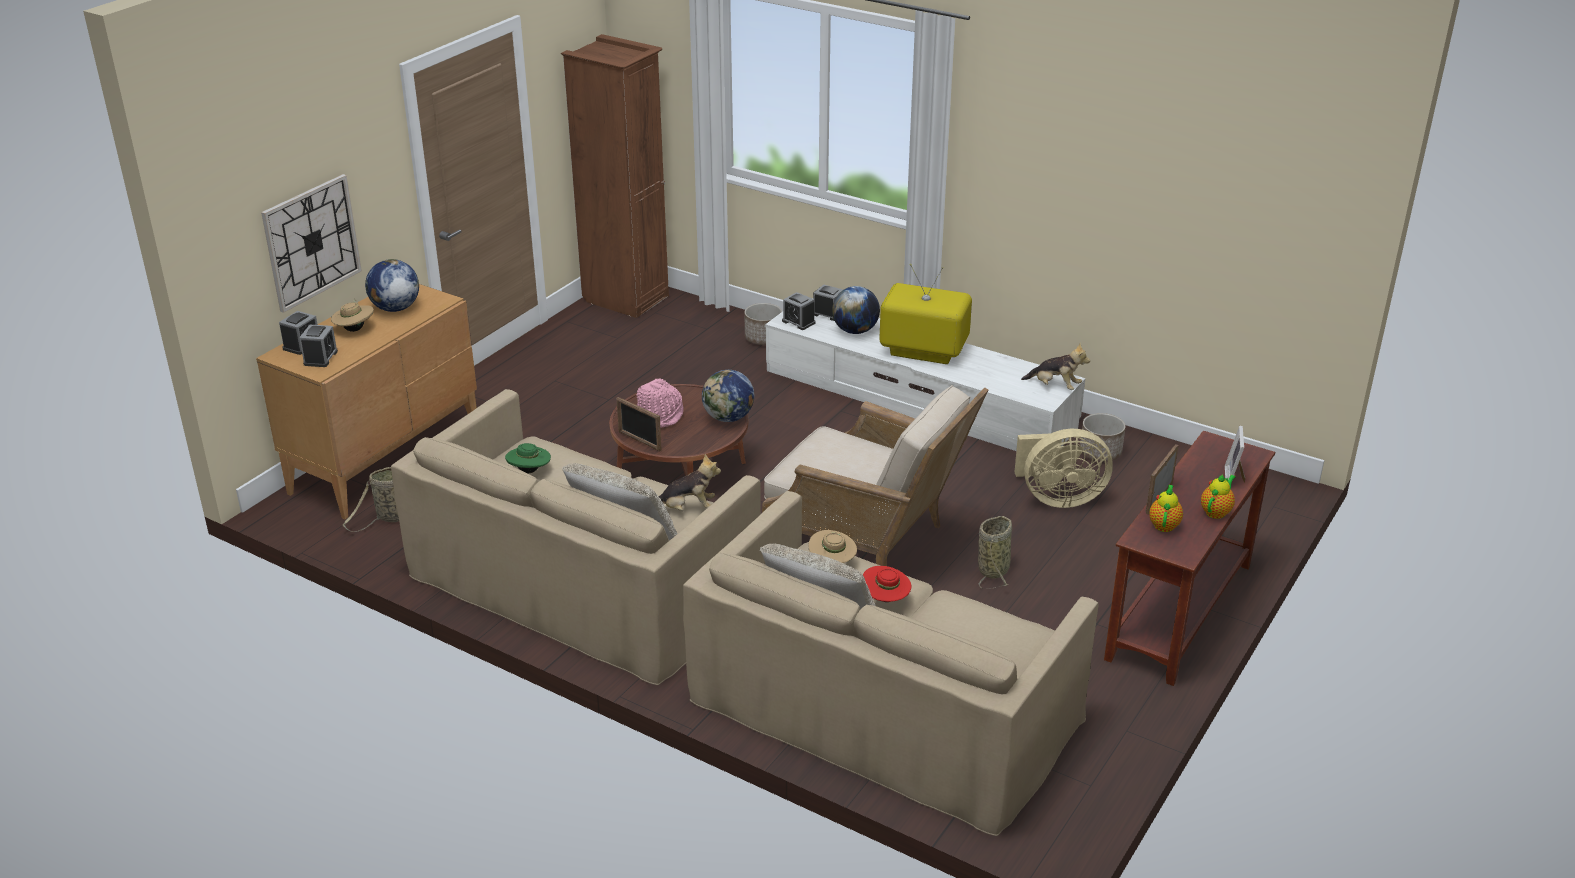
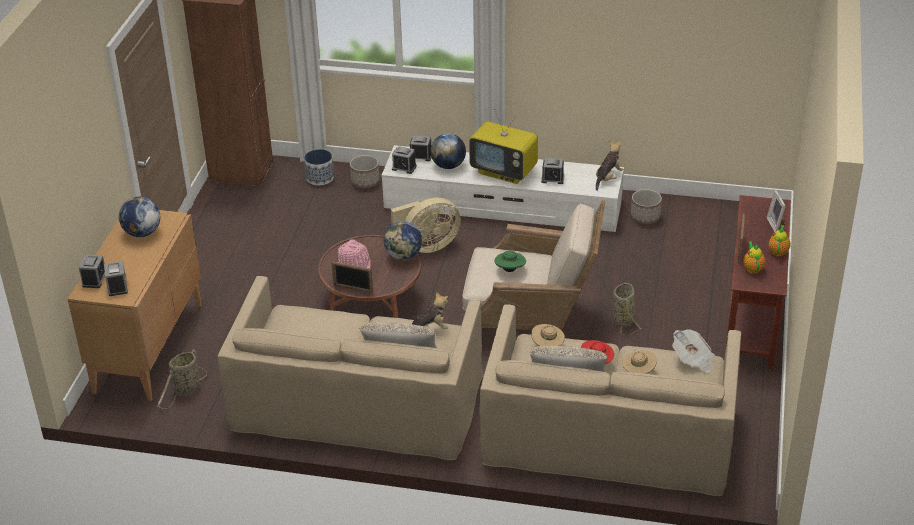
camera: 20 degrees left, 5 degrees up
wall clock [261,174,362,313] -> none
beige hat [331,298,374,332] -> beige hat moved to [622,350,657,374]
green hat [505,443,551,473] -> green hat moved to [494,251,526,272]
television [879,264,972,364] -> television turned 150 degrees counterclockwise [469,109,538,184]
beige fan [1015,429,1113,508] -> beige fan moved to [391,198,461,253]
plush toy [1021,343,1090,390] -> plush toy turned 60 degrees counterclockwise [596,141,623,191]
none -> planter [304,149,334,185]
none -> alarm clock [541,158,564,184]
none -> newspaper [672,329,715,373]

